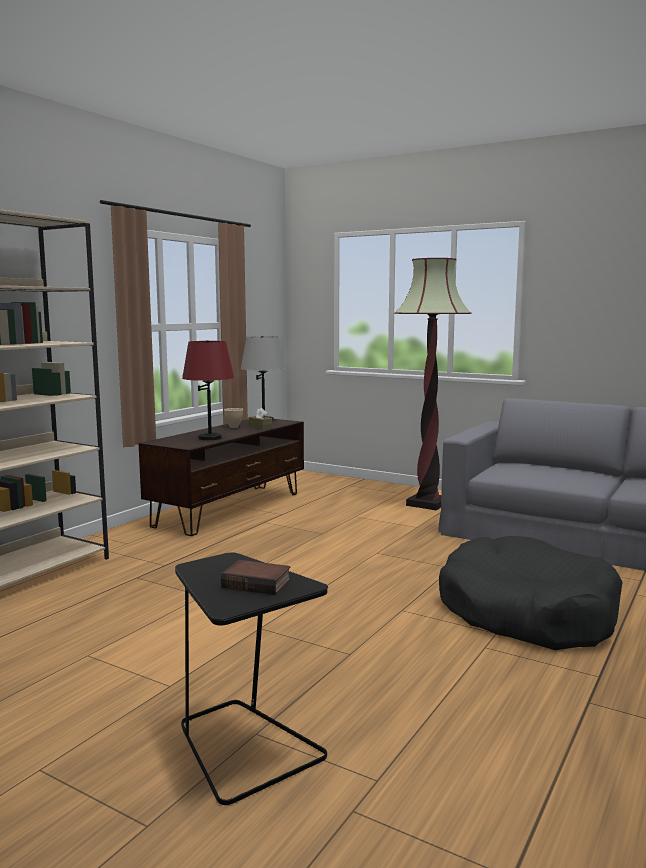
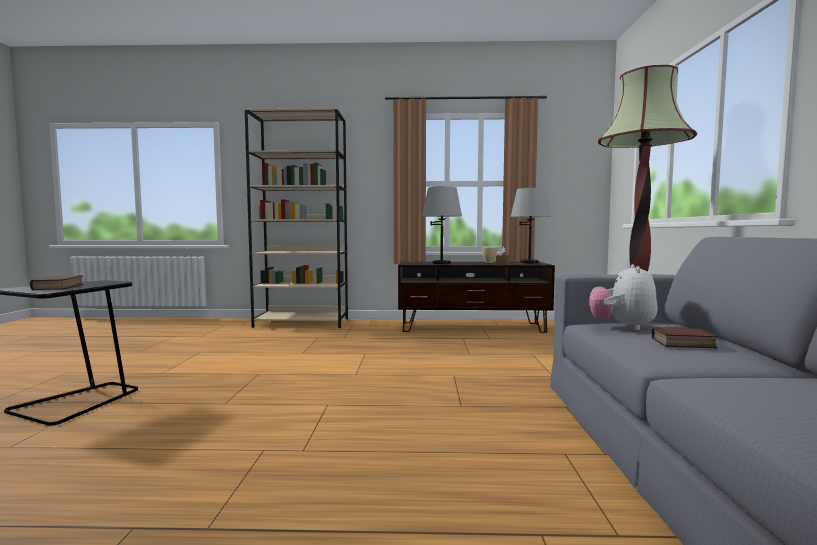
camera: 60 degrees right, 5 degrees down
red table lamp [182,340,234,440] -> grey table lamp [422,186,462,264]
black dog bed [439,536,623,650] -> none
none -> plush toy [589,264,658,330]
none -> book [652,327,718,348]

